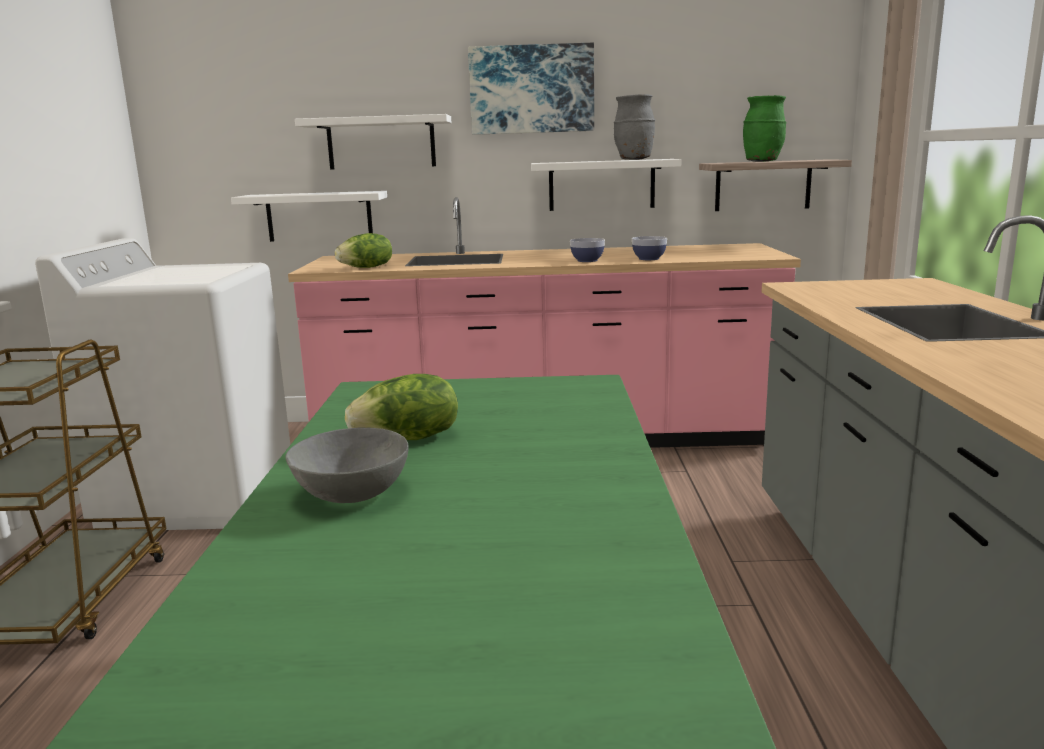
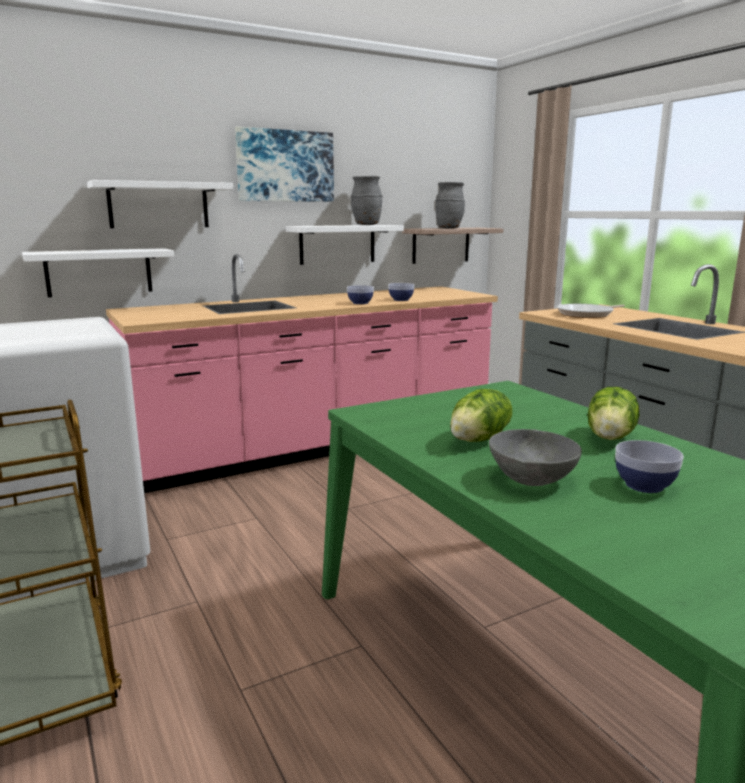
camera: 30 degrees left, 0 degrees up
lettuce [335,233,392,268] -> lettuce moved to [588,387,639,440]
green vase [743,95,786,162] -> grey vase [435,182,465,228]
none -> frying pan [557,304,625,318]
none -> bowl [615,440,684,493]

